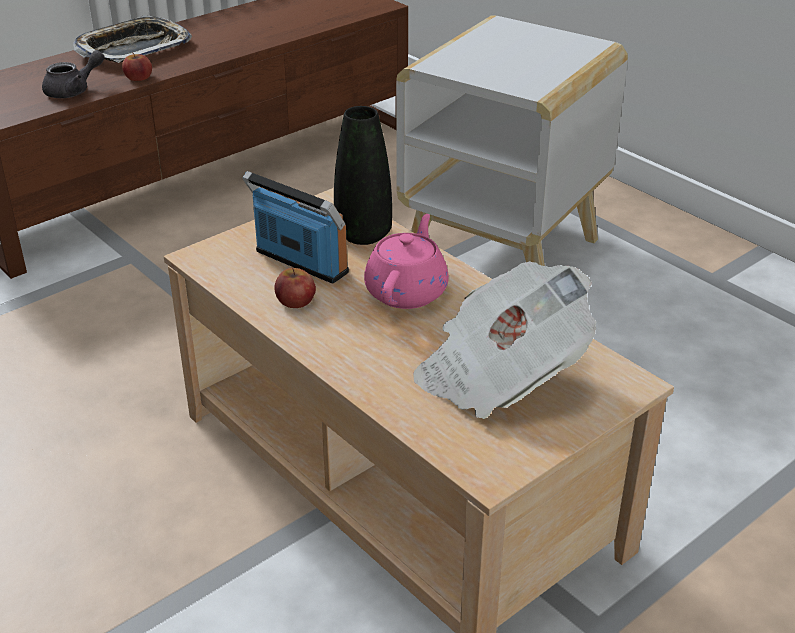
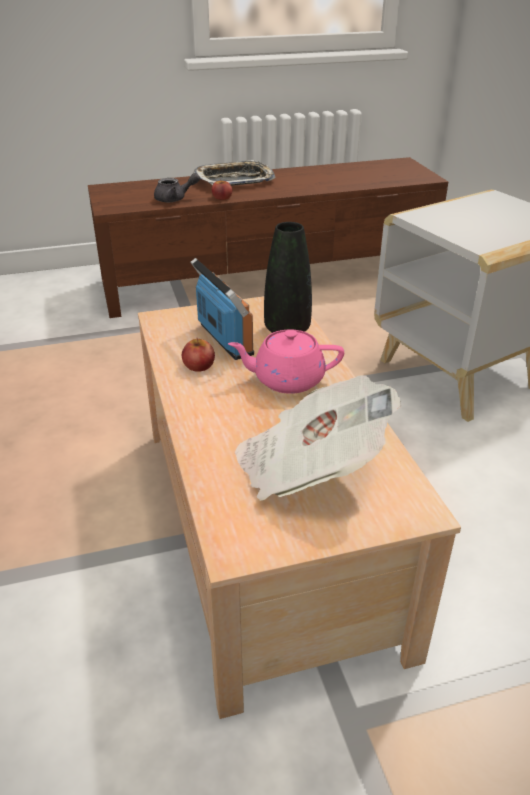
camera: 25 degrees right, 0 degrees up
pink teapot [364,214,449,309] -> pink teapot turned 135 degrees counterclockwise [228,329,344,394]

